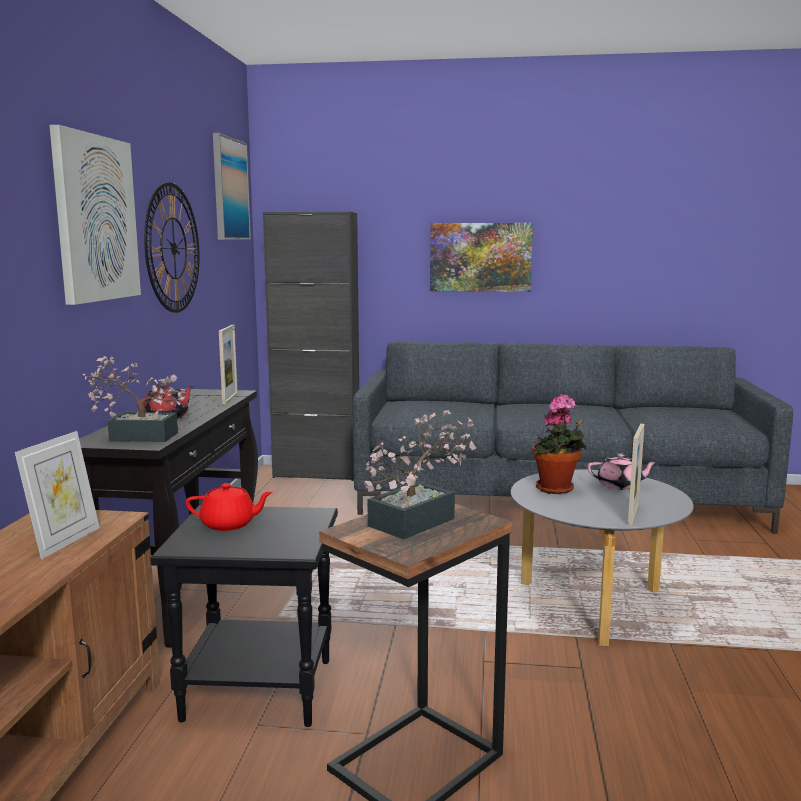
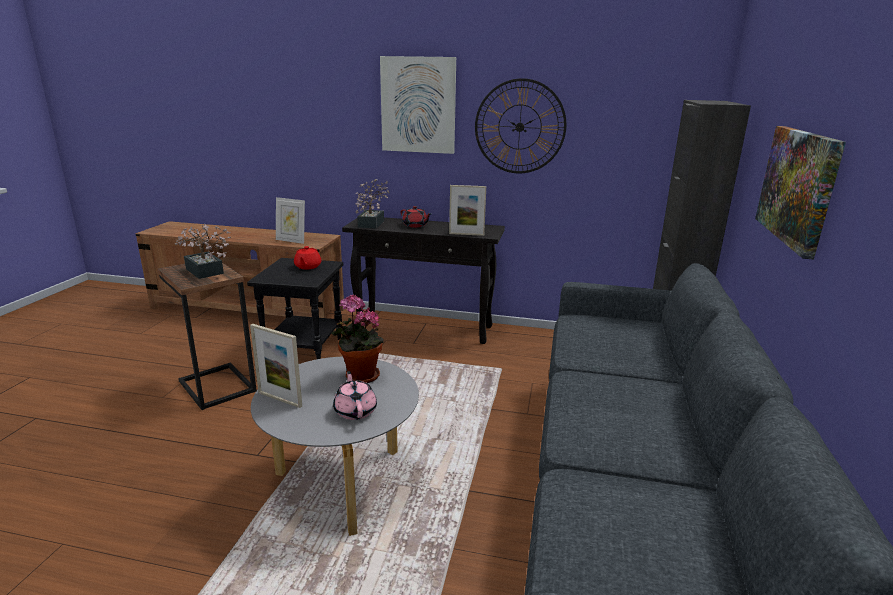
camera: 95 degrees right, 10 degrees up
picture [213,133,251,240] -> none
pink teapot [587,453,658,490] -> pink teapot turned 150 degrees clockwise [333,371,377,420]

